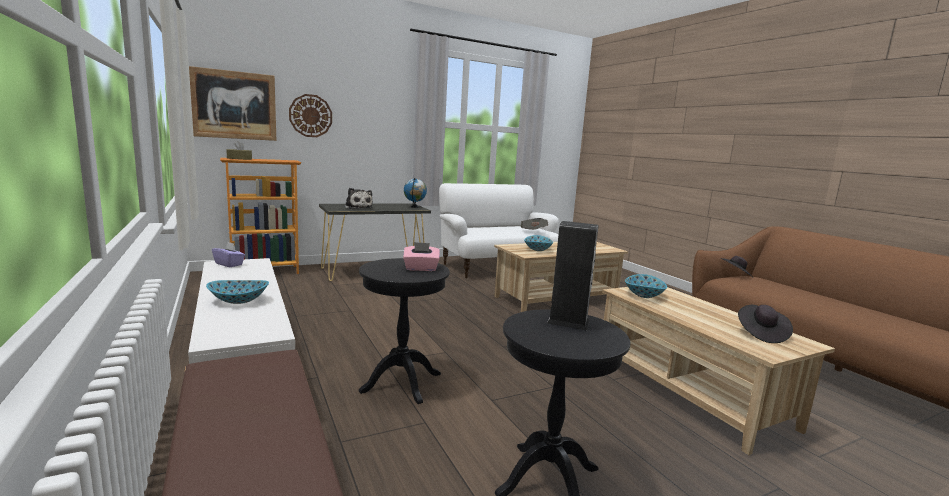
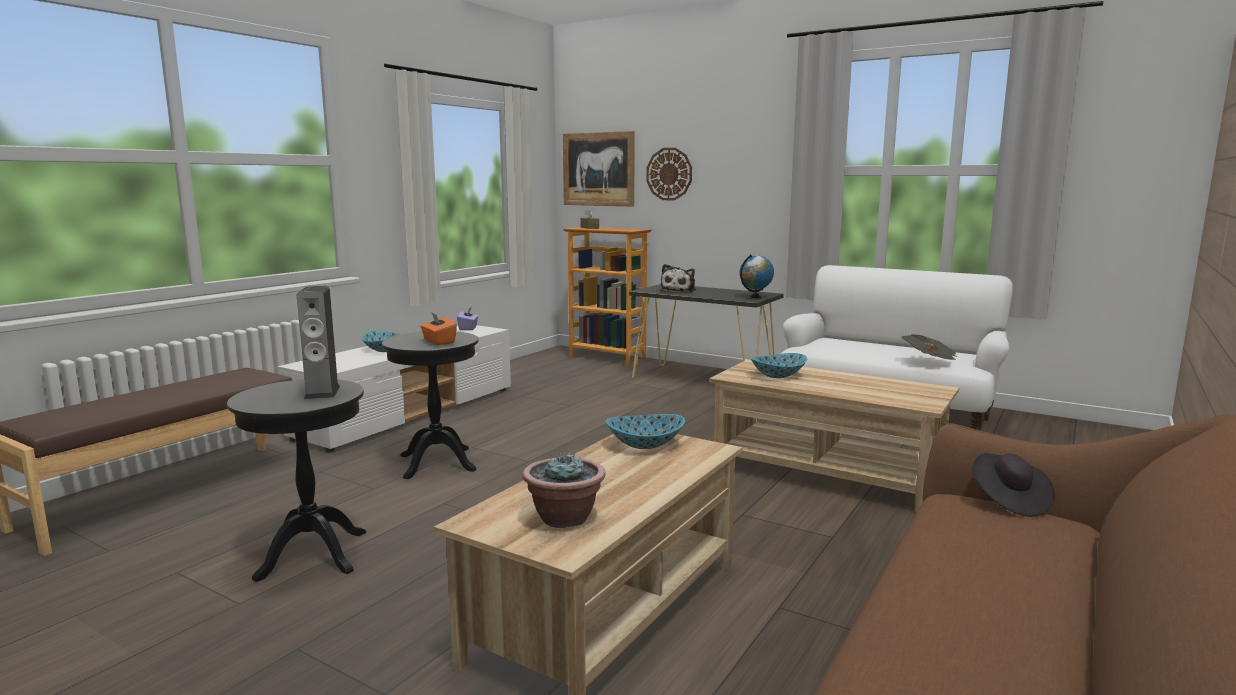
camera: 60 degrees right, 0 degrees up
pink tissue box [403,242,440,271] -> orange tissue box [420,312,457,345]
black hat [738,305,793,343] -> potted plant [522,452,606,528]

